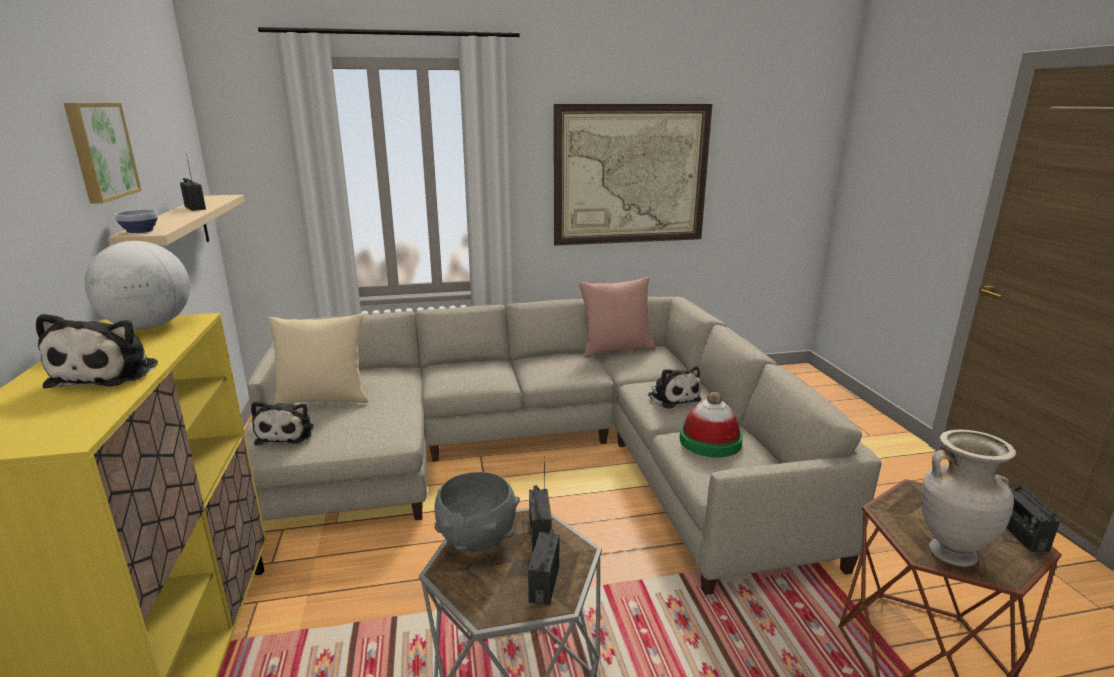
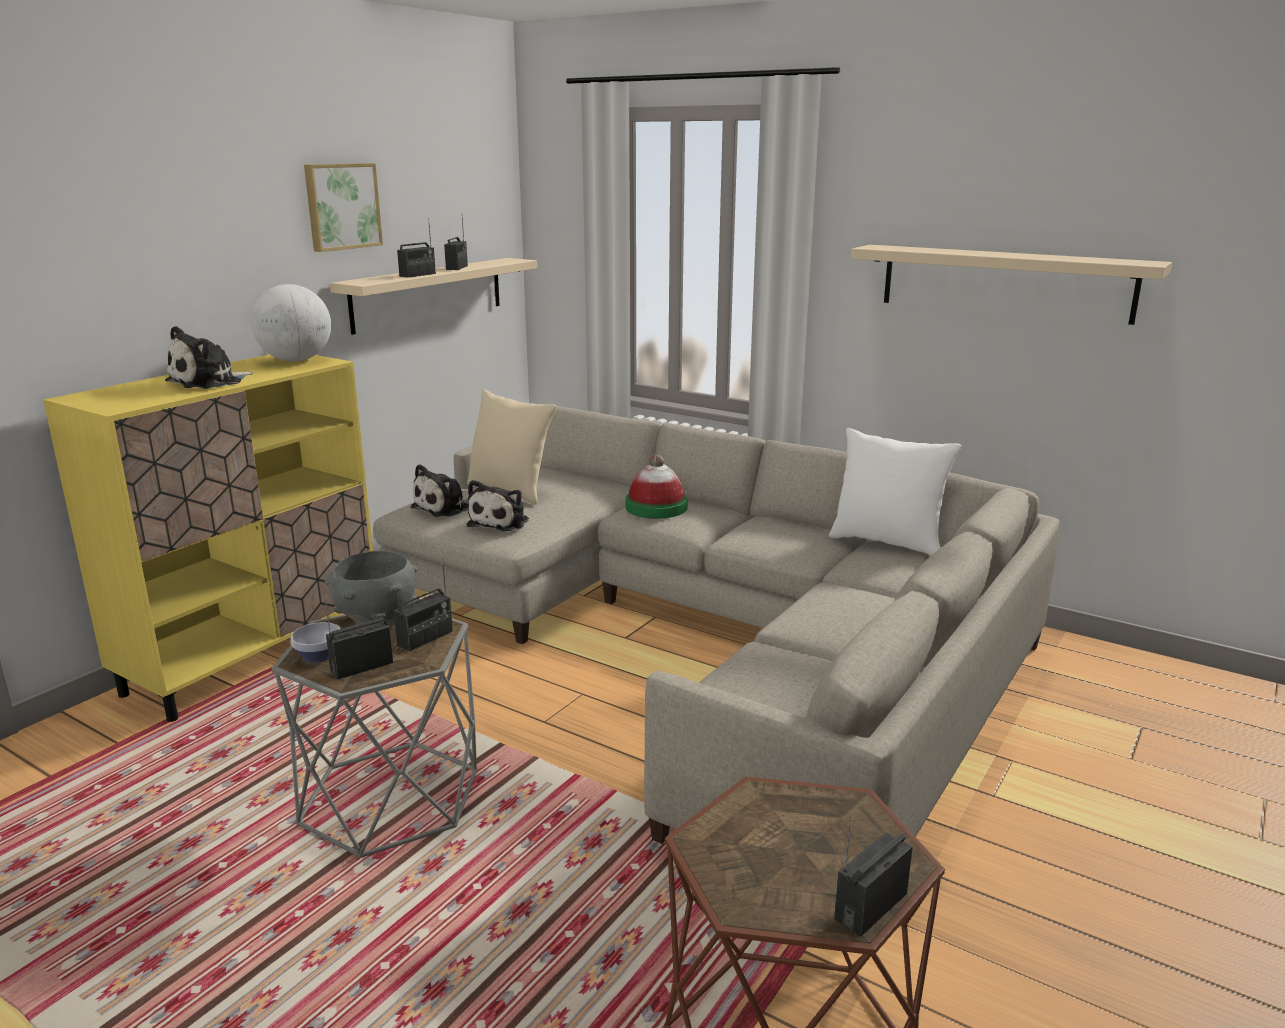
camera: 45 degrees right, 0 degrees up
bowl [115,210,158,233] -> bowl moved to [291,622,341,662]
picture [554,104,712,246] -> beige shelf [851,245,1172,325]
pink pillow [579,277,656,358] -> white pillow [829,428,962,556]
plush toy [648,366,701,409] -> plush toy moved to [467,480,529,531]
hat [680,392,743,457] -> hat moved to [626,454,688,519]
beige vase [921,430,1016,567] -> none
none -> radio [397,218,436,278]

